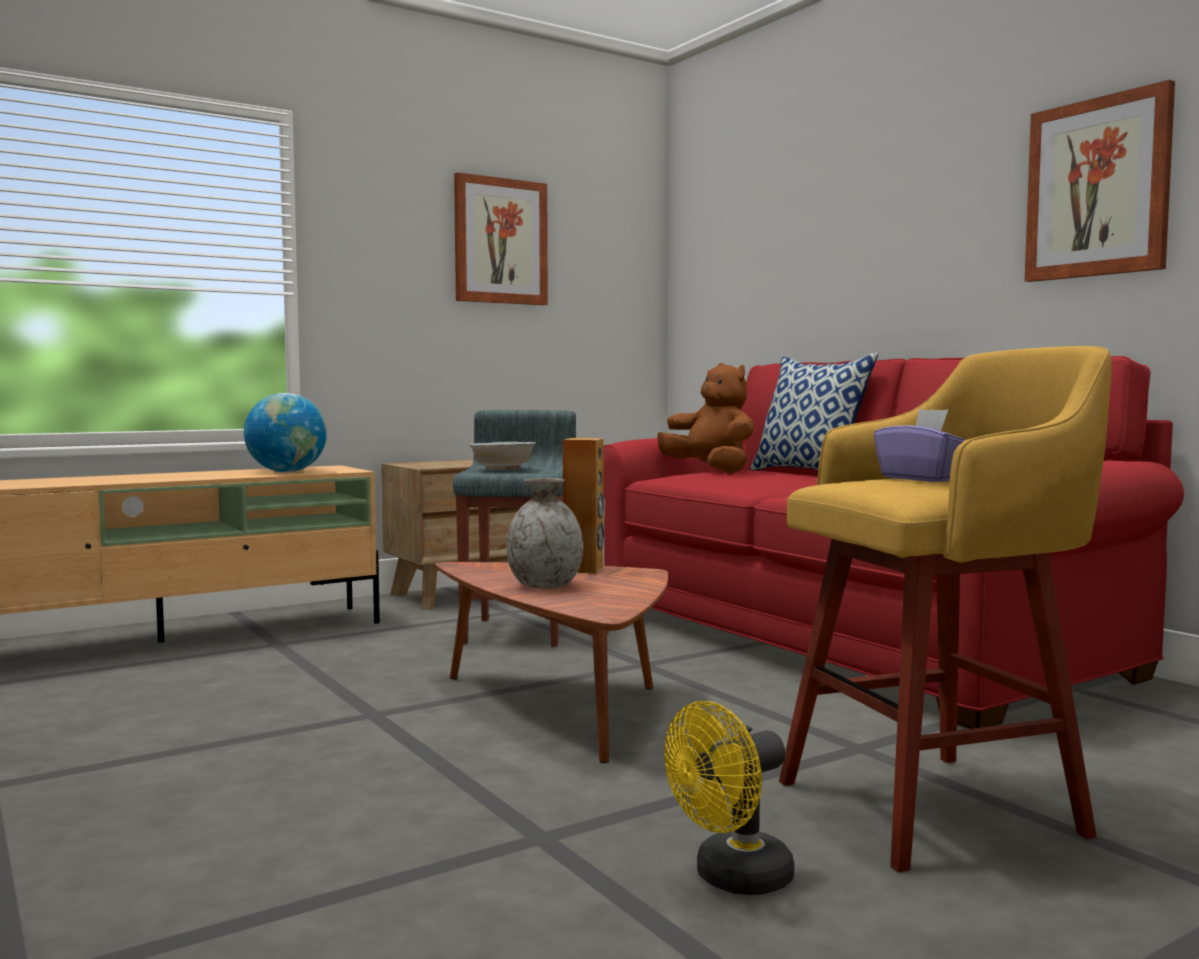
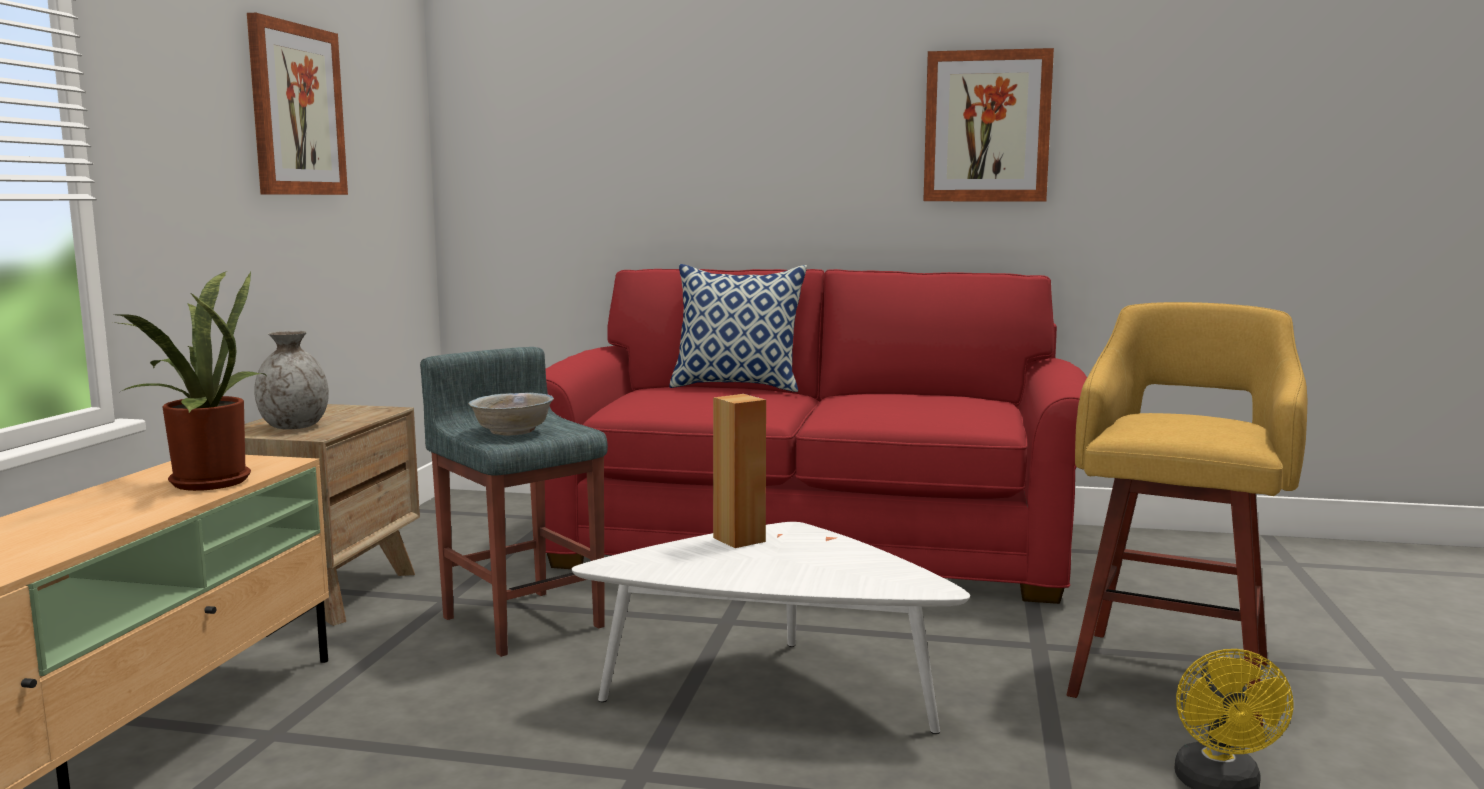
camera: 45 degrees left, 5 degrees up
globe [244,393,327,472] -> potted plant [113,271,267,491]
brown coffee table [435,562,668,763] -> white coffee table [572,522,970,734]
grey vase [506,478,583,589] -> grey vase moved to [254,331,329,429]
brown plush toy [657,363,754,473] -> none
purple tissue box [874,409,966,482] -> none

